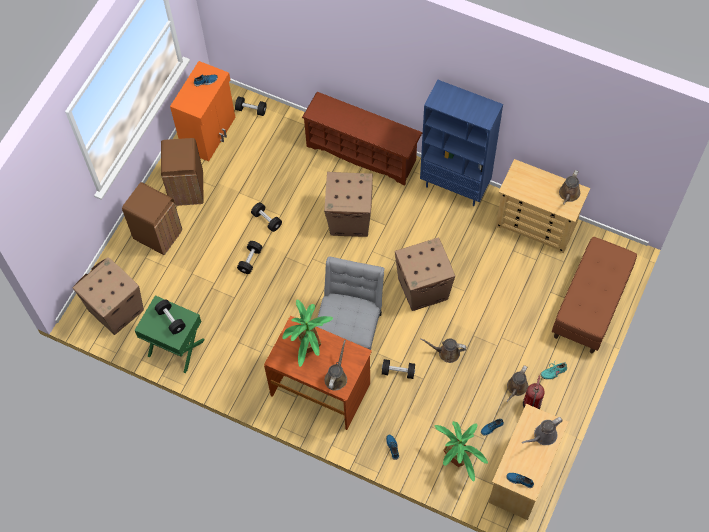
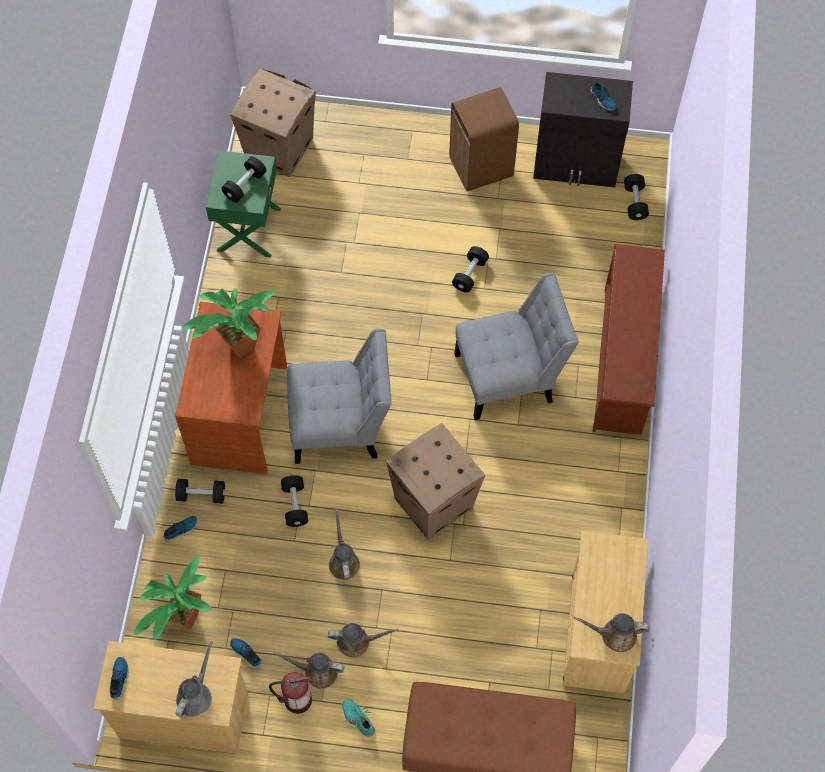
camera: 70 degrees right, 0 degrees up
brown trash can [122,182,182,255] -> none
orange cabinet [170,61,235,162] -> black cabinet [533,72,633,187]
black dumbbell [237,241,262,274] -> black dumbbell moved to [175,479,225,503]
cardboard box [324,172,373,237] -> grey chair [454,273,579,420]
brown watering can [324,340,347,391] -> brown watering can moved to [328,623,399,658]
blue bookcase [420,80,503,206] -> none
grey watering can [522,417,563,445] -> grey watering can turned 75 degrees clockwise [176,641,213,718]

